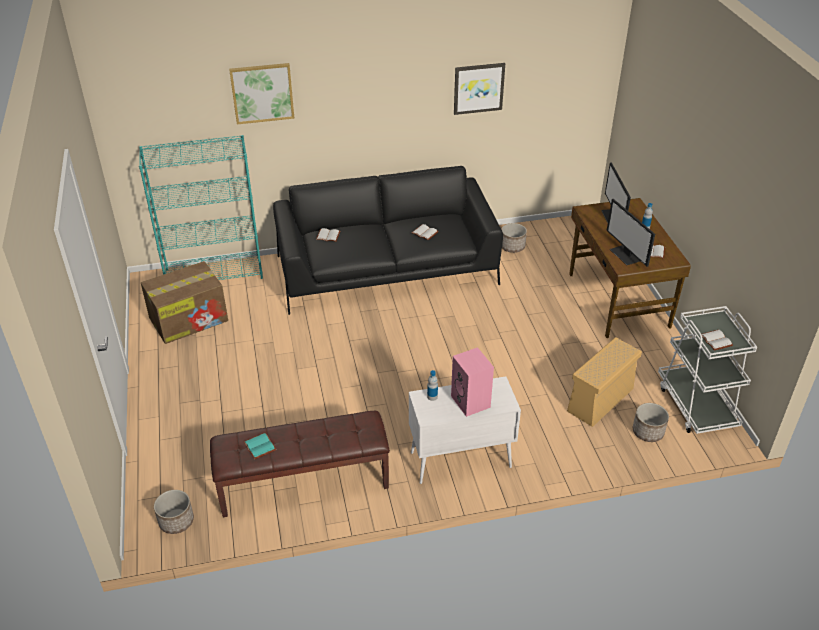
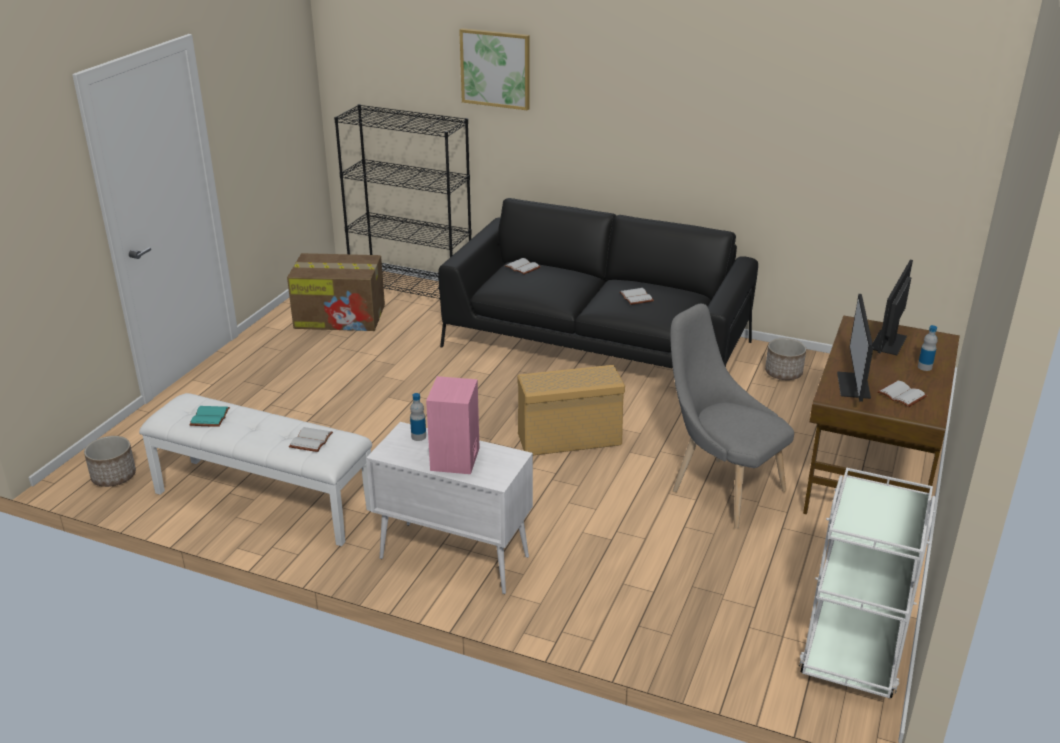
camera: 35 degrees right, 10 degrees down
turquoise bookcase [139,135,263,280] -> black bookcase [334,104,472,299]
brown bench [210,411,390,517] -> white bench [139,393,372,546]
picture [454,63,505,115] -> none
beige storage box [567,337,642,427] -> beige storage box moved to [517,365,625,455]
planter [633,403,669,442] -> none
white book [701,329,733,351] -> white book moved to [289,427,333,452]
none -> grey chair [670,304,794,529]

